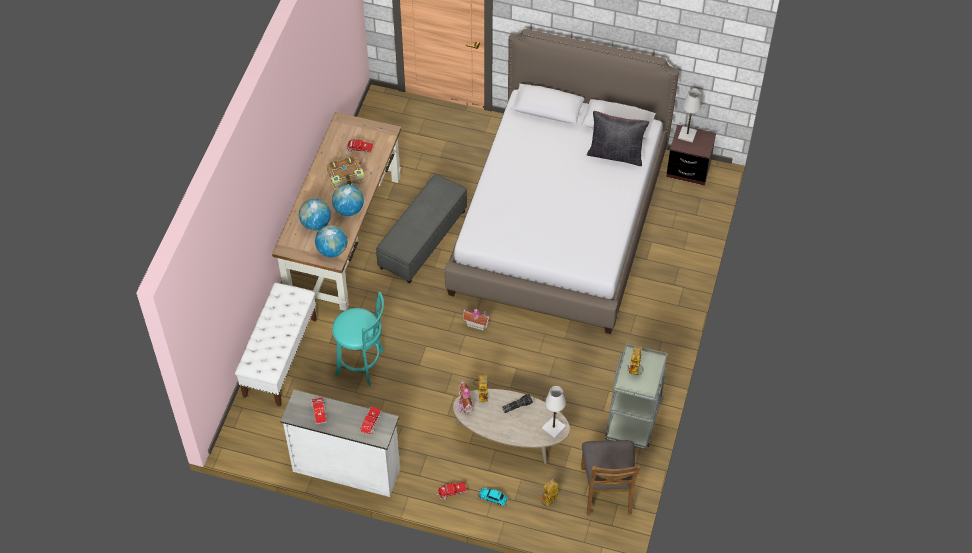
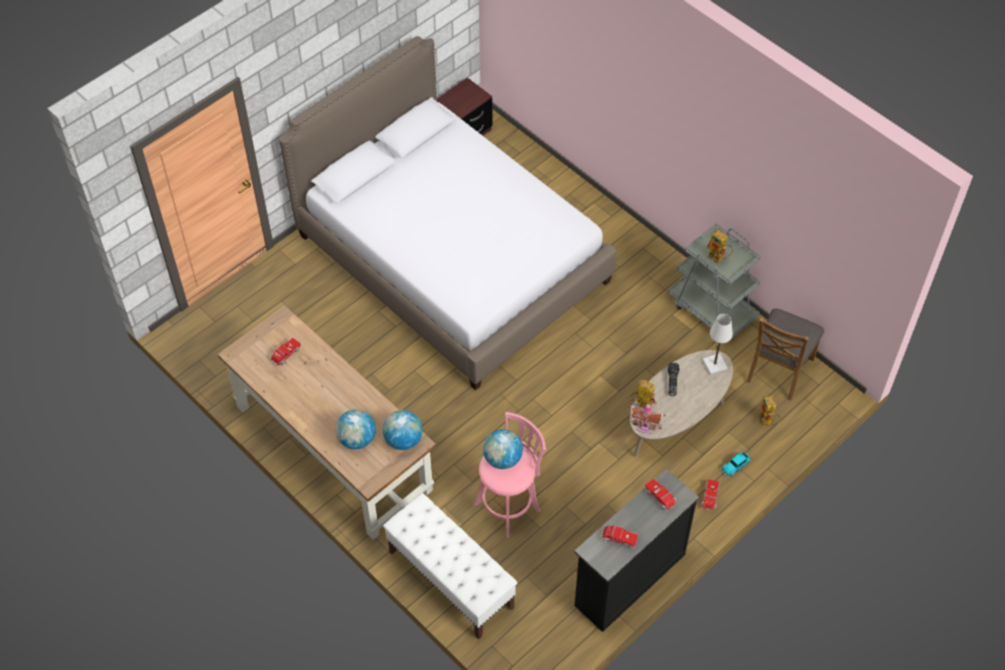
camera: 60 degrees left, 0 degrees up
white dresser [281,389,400,497] -> black dresser [574,469,699,632]
book [327,156,365,190] -> none
globe [332,184,364,216] -> globe moved to [483,429,523,469]
turquoise stool [332,291,385,386] -> pink stool [474,412,546,538]
grey ottoman [376,174,467,283] -> none
toy house [462,309,491,331] -> none
brown chair [581,440,641,516] -> brown chair turned 90 degrees clockwise [746,308,824,401]
black pillow [587,111,649,166] -> none
white table lamp [678,89,701,143] -> none

